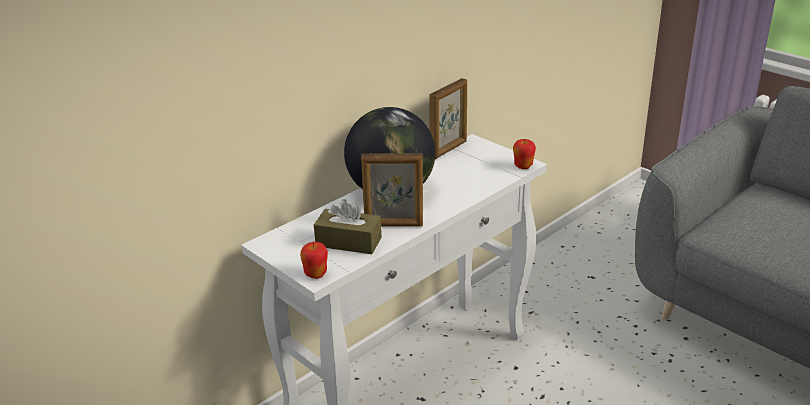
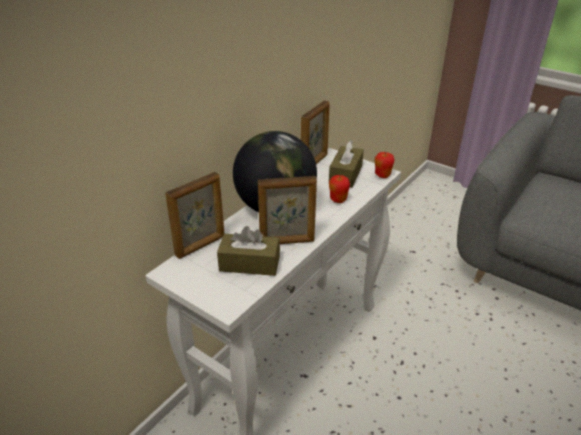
camera: 10 degrees left, 5 degrees up
apple [300,242,328,279] -> apple moved to [329,175,350,203]
none -> picture frame [165,172,224,259]
none -> brown tissue box [329,140,364,188]

